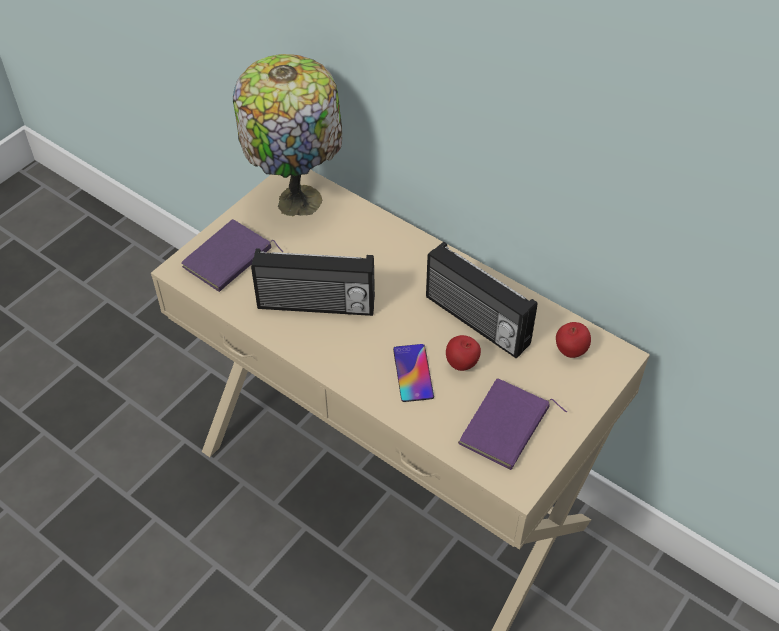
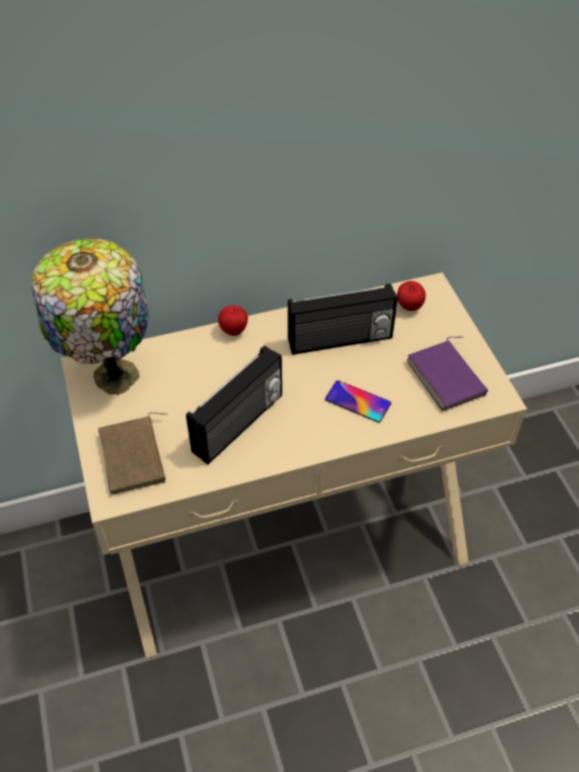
camera: 55 degrees left, 0 degrees up
purple book [181,219,284,292] -> brown book [98,412,167,494]
apple [446,335,481,371] -> apple moved to [218,306,248,336]

